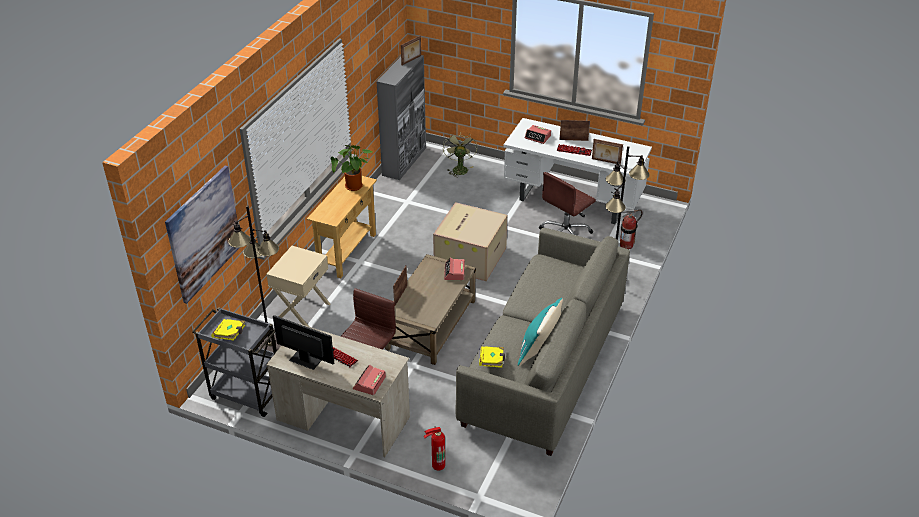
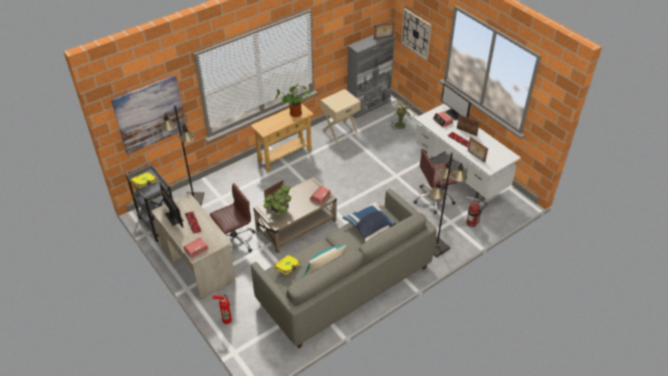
camera: 30 degrees right, 5 degrees up
beige nightstand [266,246,330,326] -> beige nightstand moved to [321,89,361,143]
cardboard box [433,202,507,281] -> none
none -> potted plant [263,185,291,215]
none -> blue pillow [343,201,397,242]
none -> wall clock [401,9,432,60]
none -> monitor [441,83,471,121]

